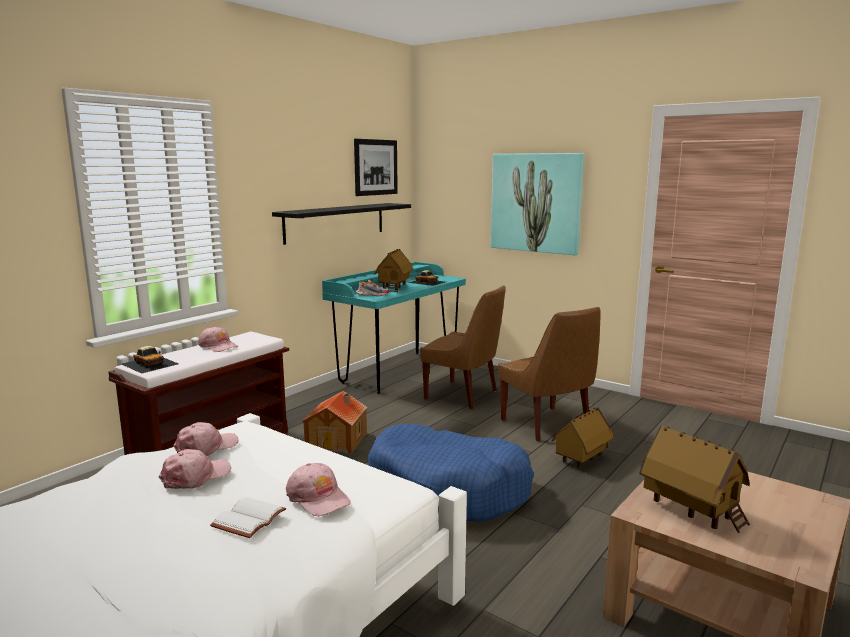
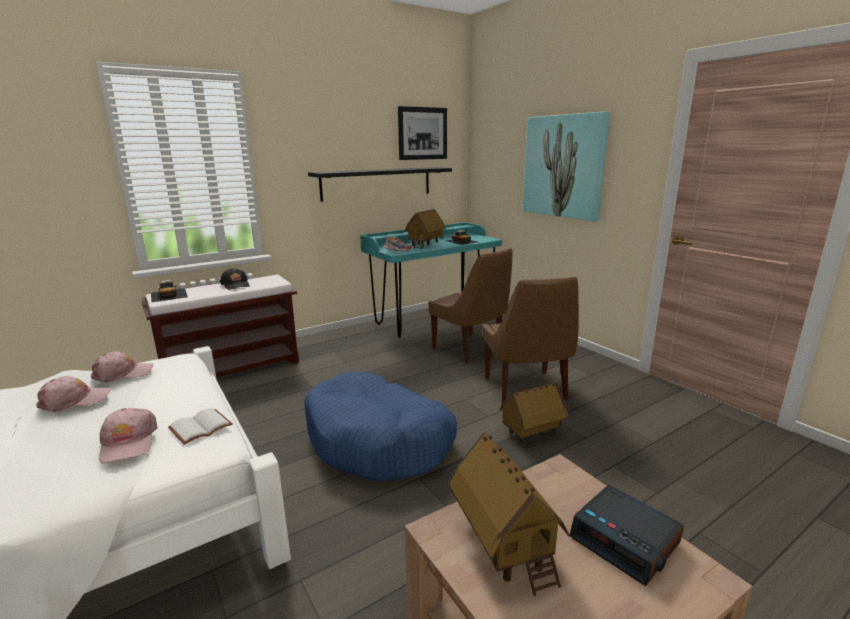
camera: 20 degrees right, 5 degrees up
pink cap [198,326,238,352] -> black cap [220,268,250,290]
white book [210,497,286,538] -> white book moved to [168,408,233,445]
toy house [302,391,367,453] -> none
none -> alarm clock [570,485,684,586]

